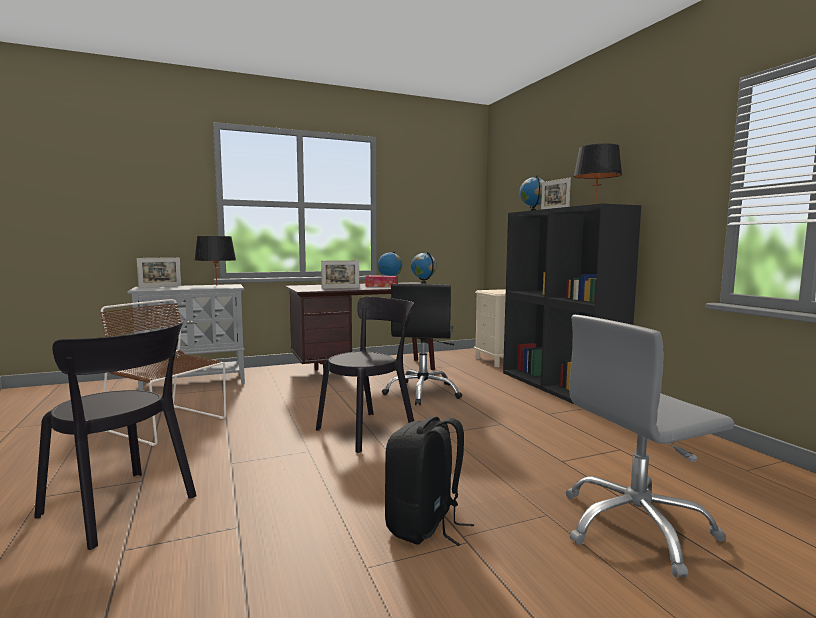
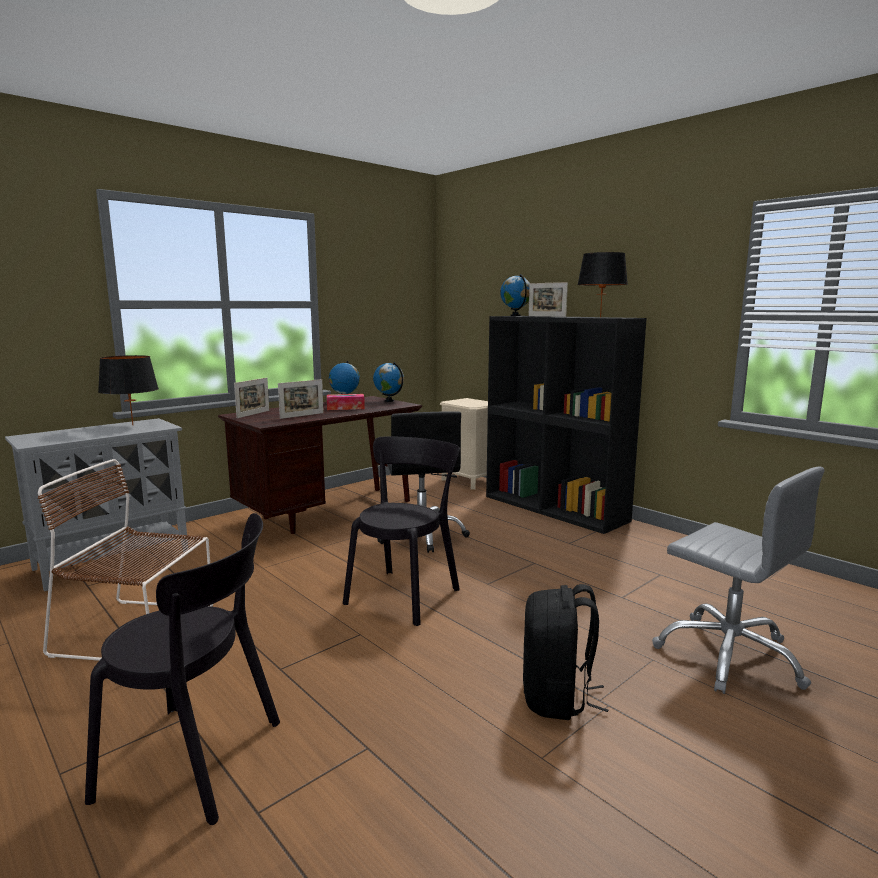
camera: 20 degrees left, 5 degrees up
picture frame [137,257,181,288] -> picture frame moved to [234,378,269,418]
grey office chair [566,315,734,577] -> grey office chair turned 90 degrees counterclockwise [652,466,825,694]

